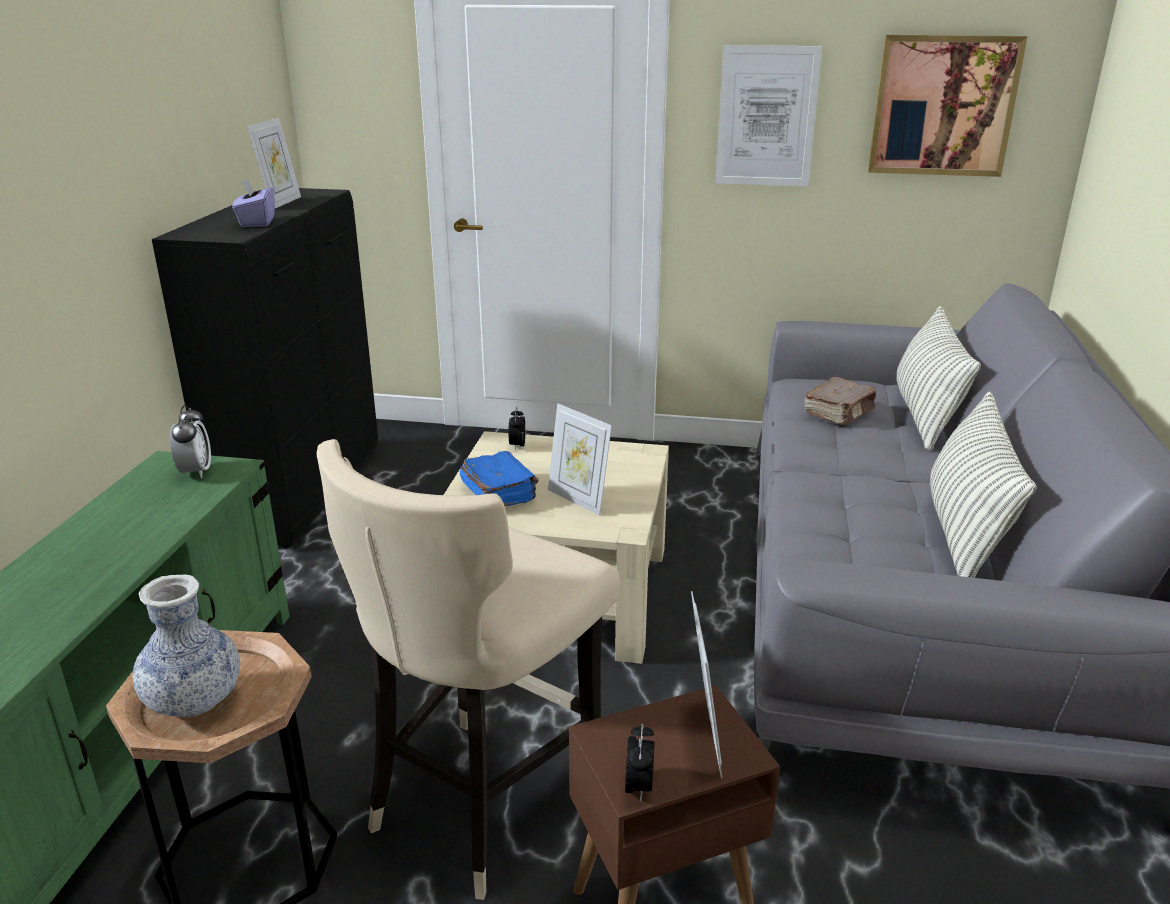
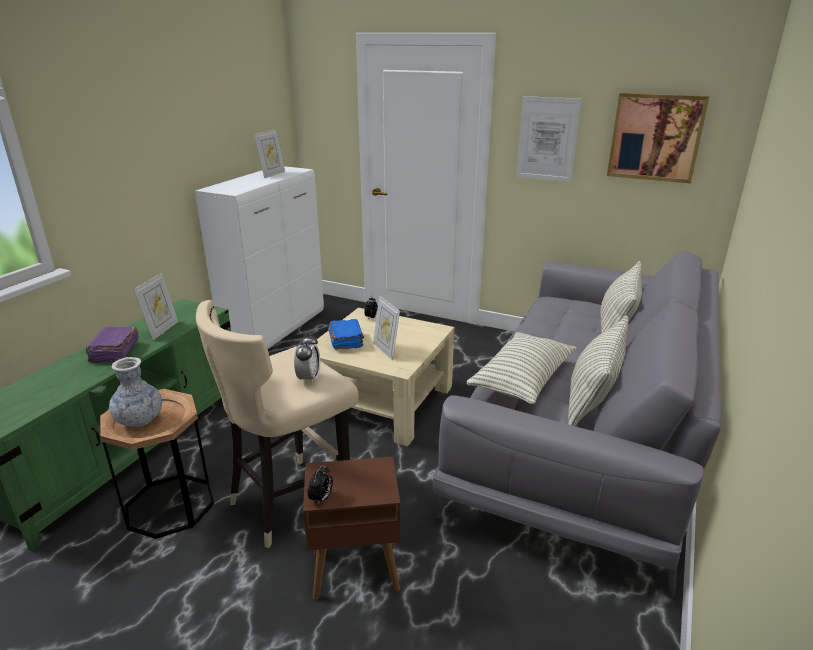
camera: 15 degrees right, 0 degrees up
black cabinet [152,188,378,548] -> white cabinet [195,166,324,349]
alarm clock [170,405,211,478] -> alarm clock moved to [294,333,320,384]
purple tissue box [232,178,275,227] -> none
picture frame [691,591,722,779] -> picture frame moved to [134,273,179,340]
brown book [804,377,876,425] -> none
none -> purple book [86,327,139,363]
none -> pillow [467,332,576,404]

